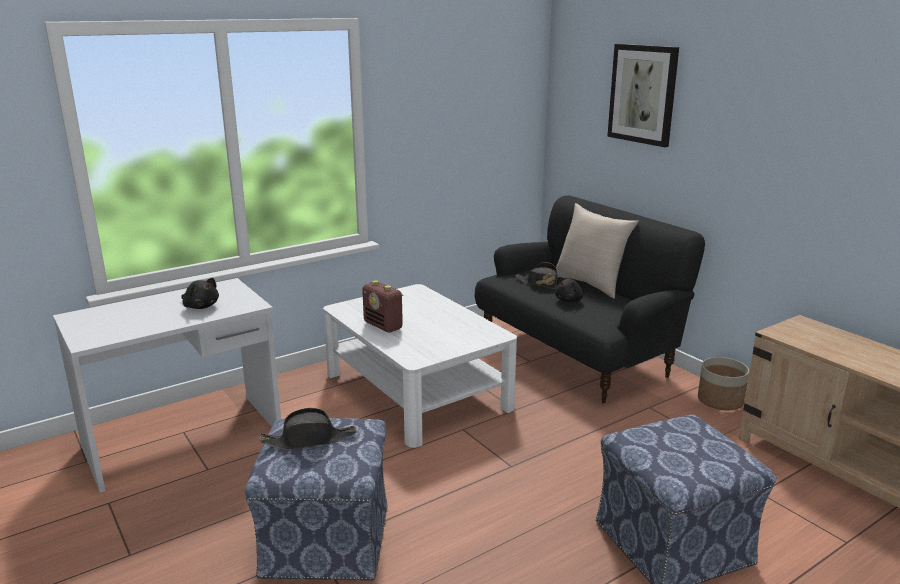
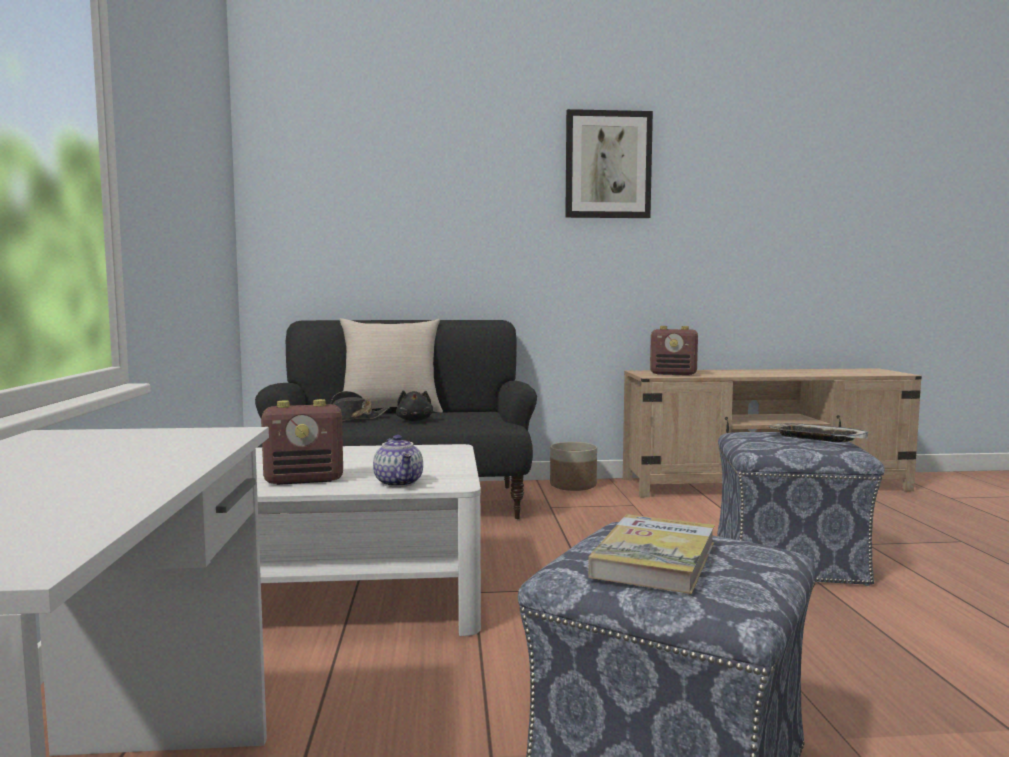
camera: 60 degrees left, 15 degrees down
black plush toy [181,278,219,309] -> none
black hat [259,408,356,450] -> book [588,514,715,594]
picture [607,44,679,147] -> picture moved to [565,109,653,218]
none -> teapot [373,435,423,487]
none -> radio [650,326,698,375]
none -> tray [768,423,868,442]

